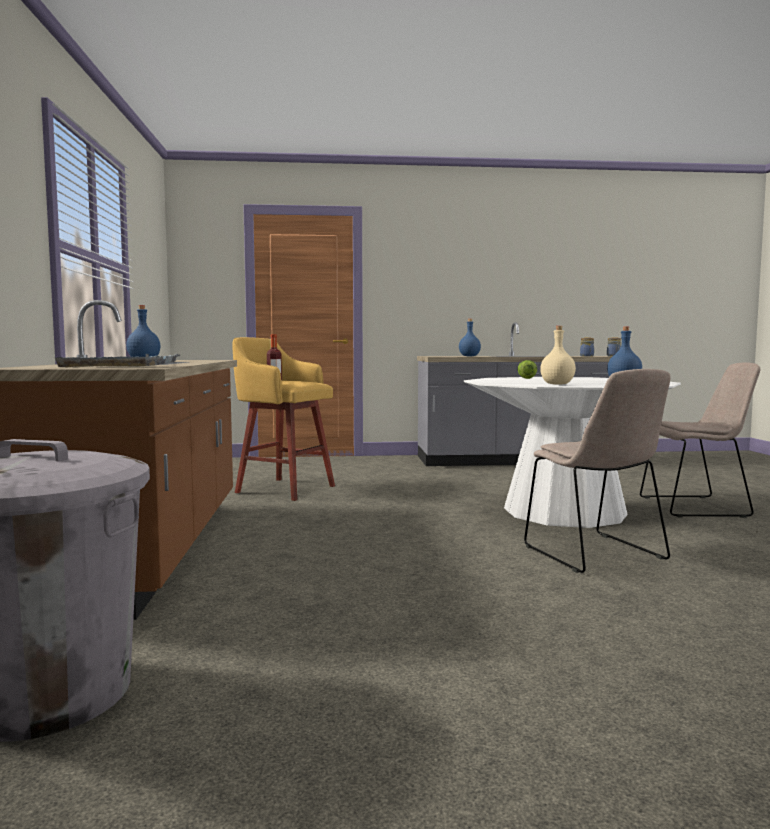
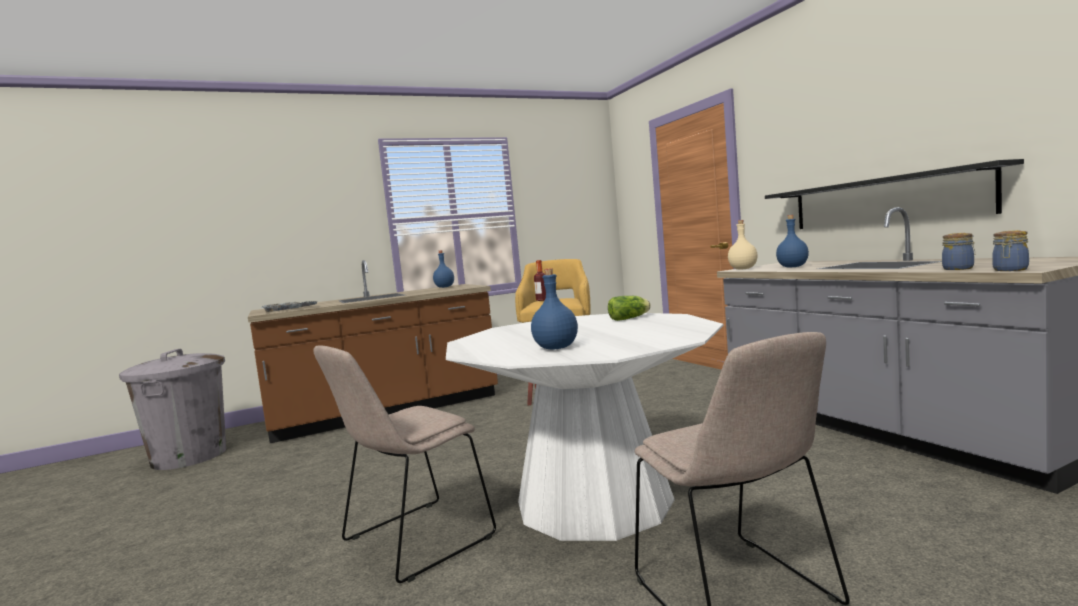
camera: 70 degrees right, 0 degrees up
beige bottle [540,326,576,385] -> beige bottle moved to [728,220,757,269]
none -> black shelf [765,159,1024,229]

